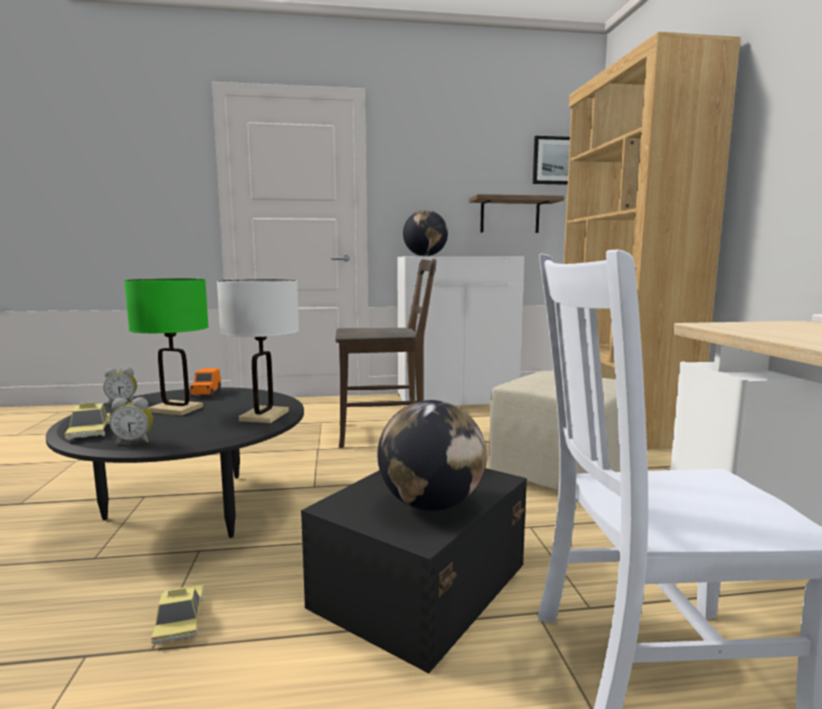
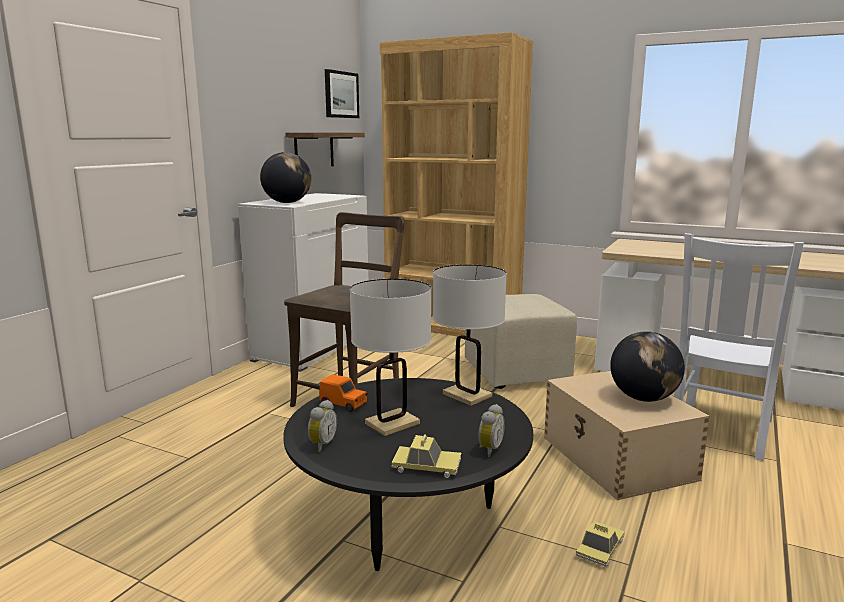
camera: 55 degrees left, 5 degrees up
green table lamp [124,279,209,416] -> white table lamp [350,279,431,436]
toy car [151,585,204,644] -> toy car turned 105 degrees clockwise [576,522,625,567]
black storage box [301,468,527,673] -> beige storage box [544,371,710,500]

